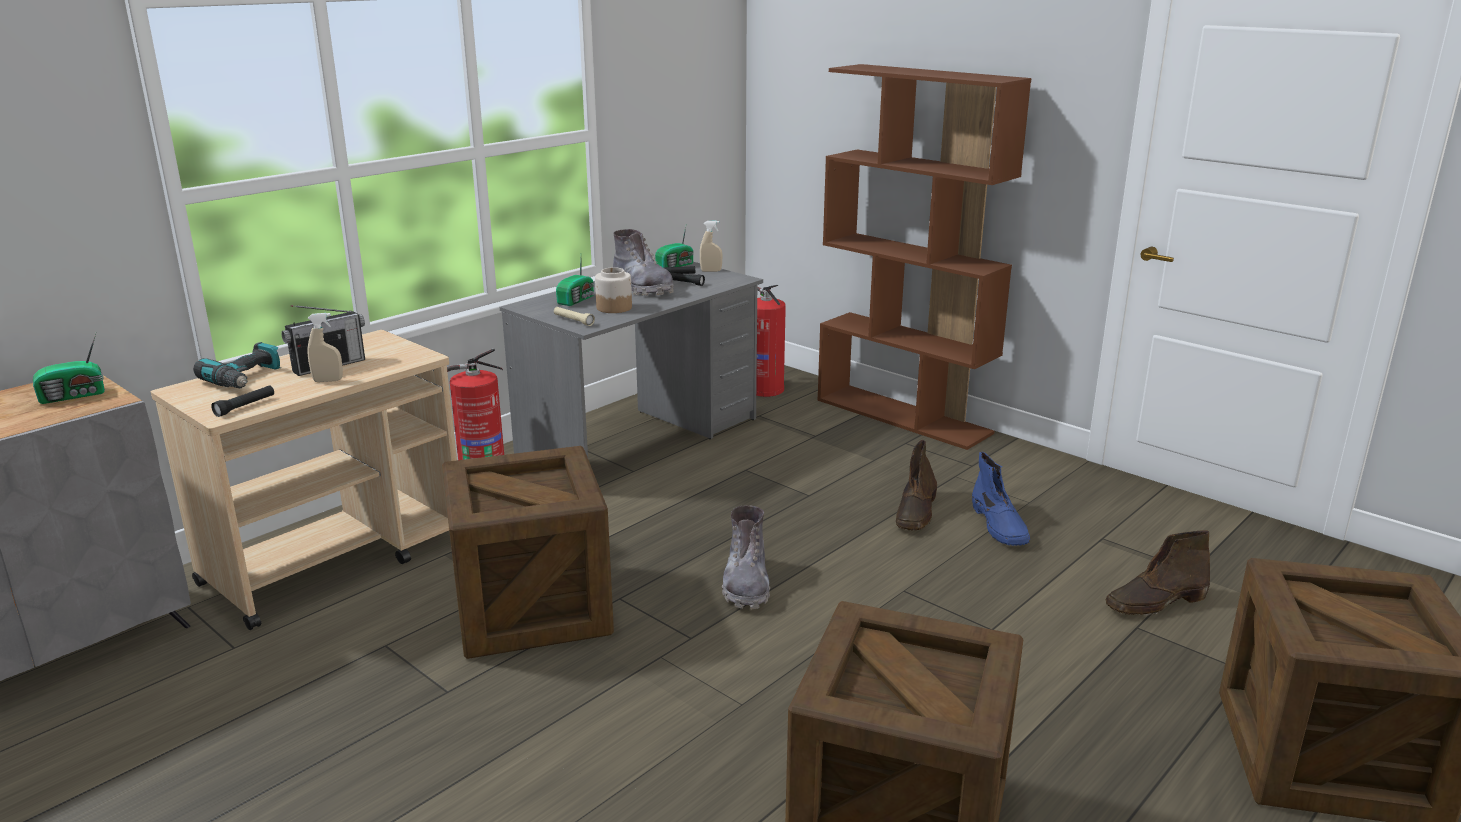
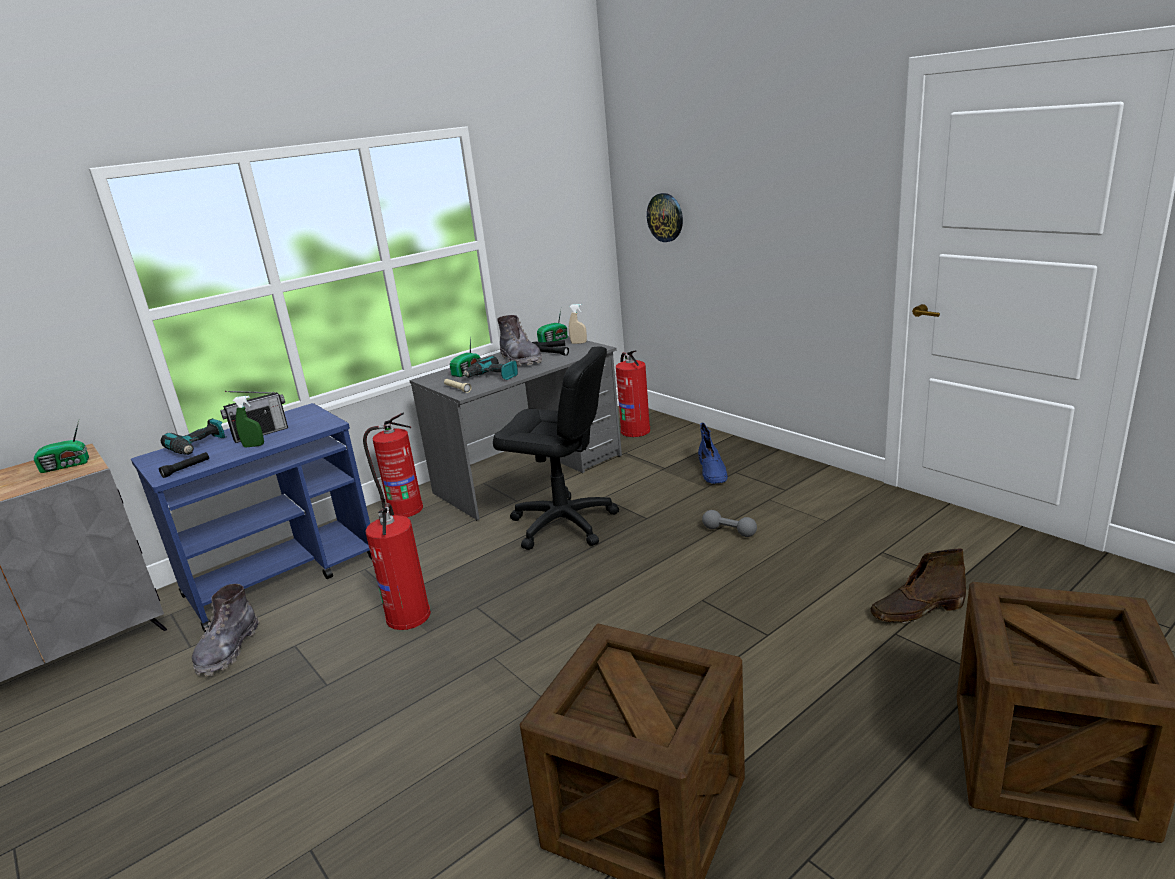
camera: 10 degrees right, 0 degrees up
beige cart [151,330,457,630] -> blue cart [131,403,372,632]
beige spray bottle [308,313,343,382] -> green spray bottle [233,396,264,447]
crate [442,446,614,659] -> fire extinguisher [365,503,431,630]
jar [595,267,632,313] -> power drill [462,356,518,380]
grey boot [722,505,770,610] -> grey boot moved to [192,584,259,677]
brown bookcase [817,64,1031,450] -> none
brown boot [896,440,937,531] -> grey dumbbell [702,510,757,537]
blue boot [972,452,1030,546] -> blue boot moved to [698,423,728,484]
none -> black office chair [493,346,619,550]
none -> wall clock [647,193,683,242]

